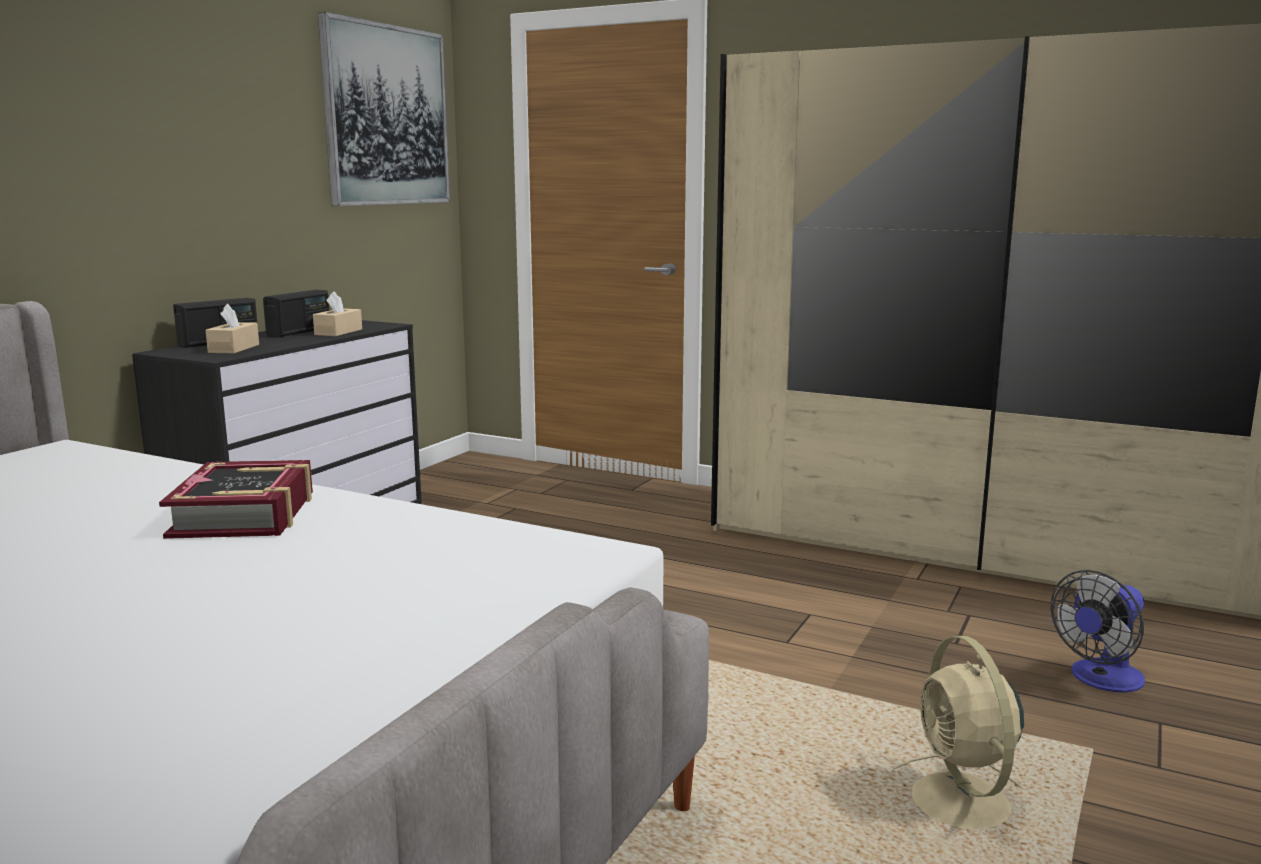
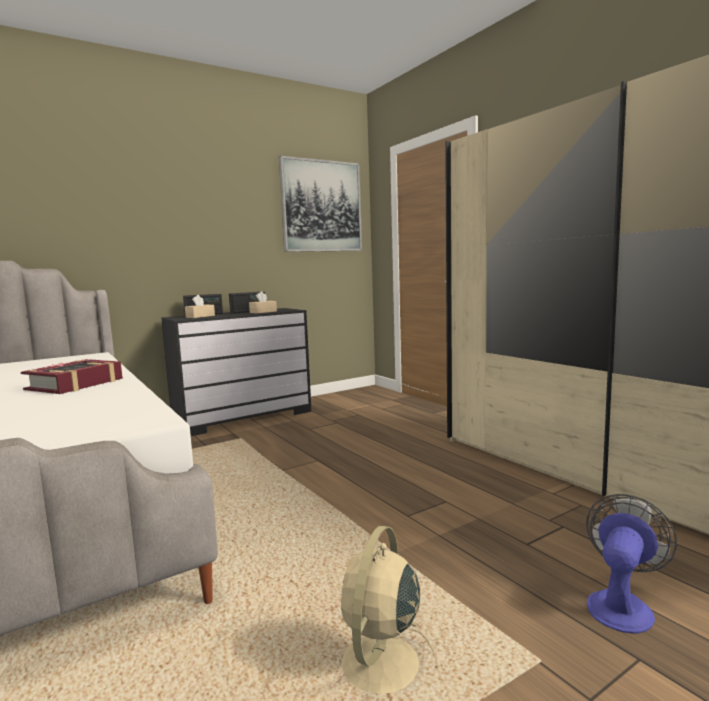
camera: 30 degrees right, 5 degrees down
fan [1050,570,1145,692] -> fan turned 135 degrees clockwise [586,494,677,634]

